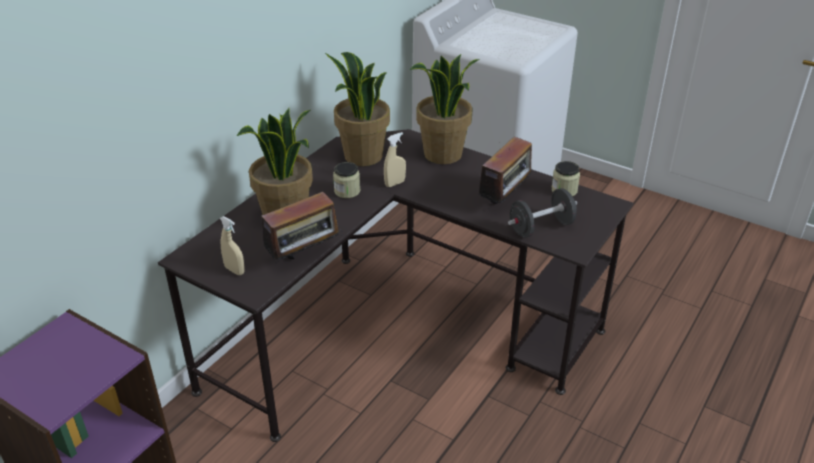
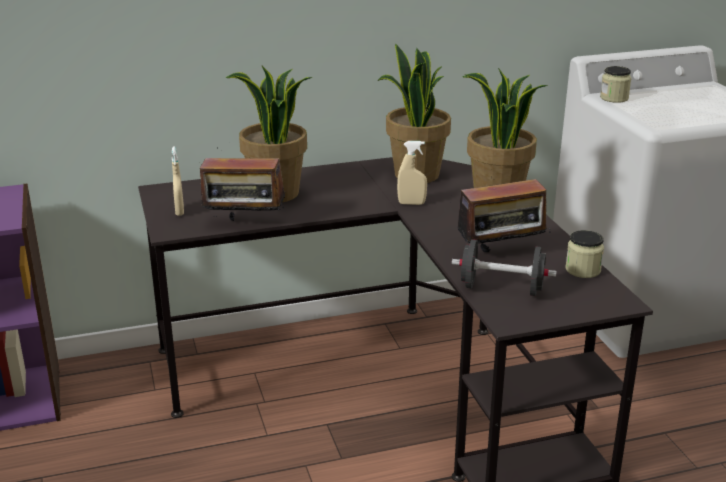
camera: 40 degrees right, 10 degrees down
jar [333,162,360,198] -> jar moved to [600,66,631,103]

